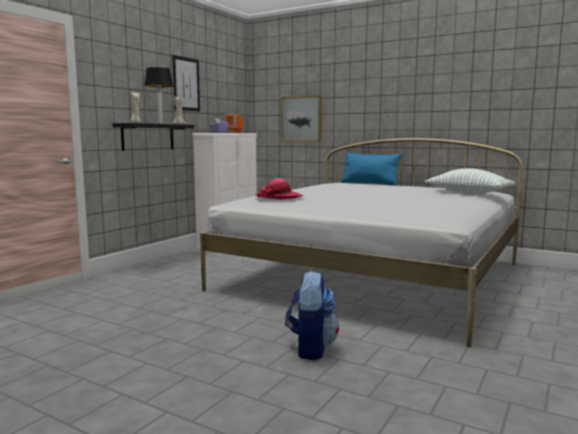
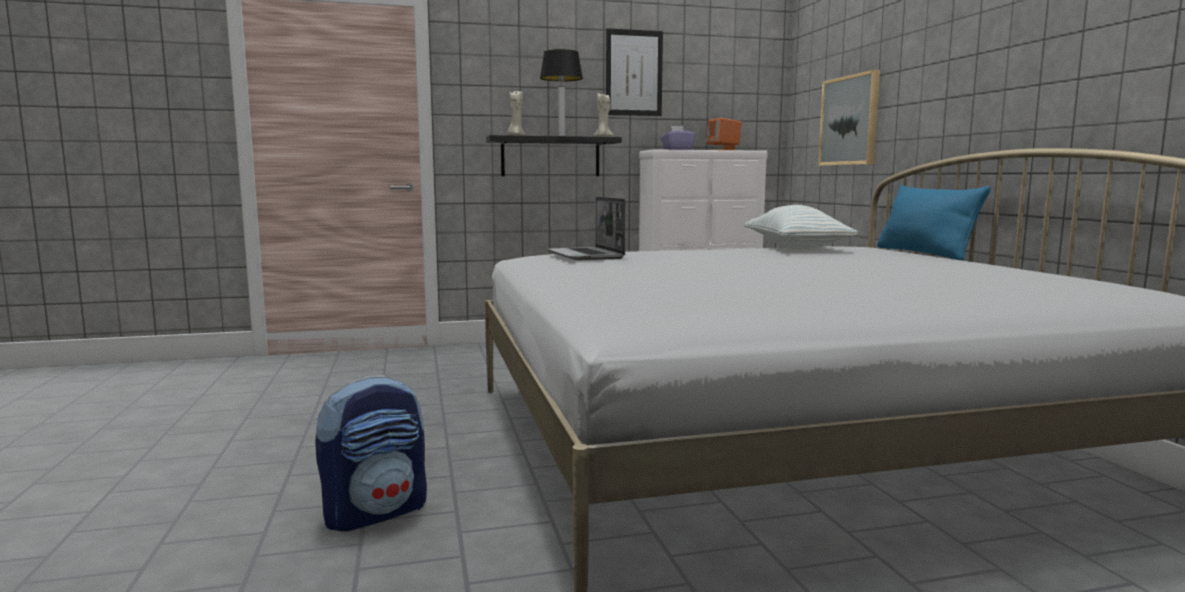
camera: 45 degrees right, 0 degrees up
hat [255,178,303,200] -> laptop [547,197,625,260]
pillow [425,168,515,194] -> pillow moved to [744,205,859,249]

